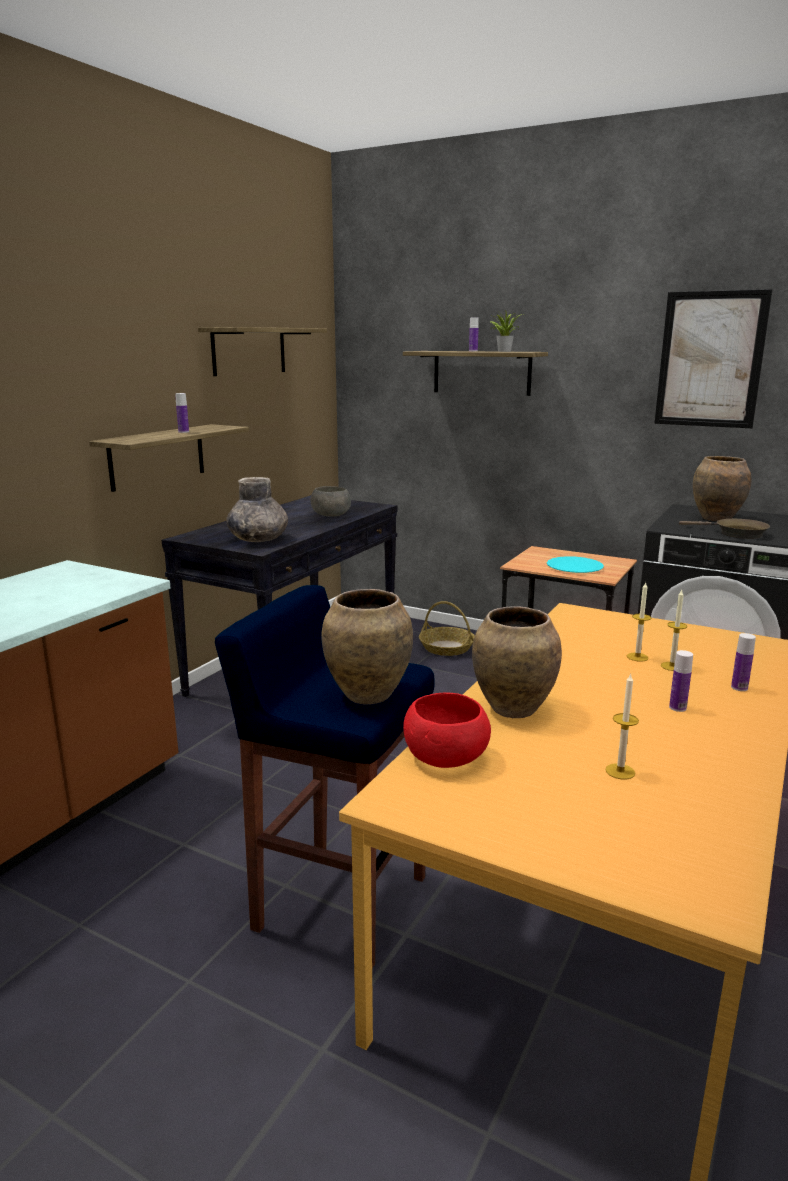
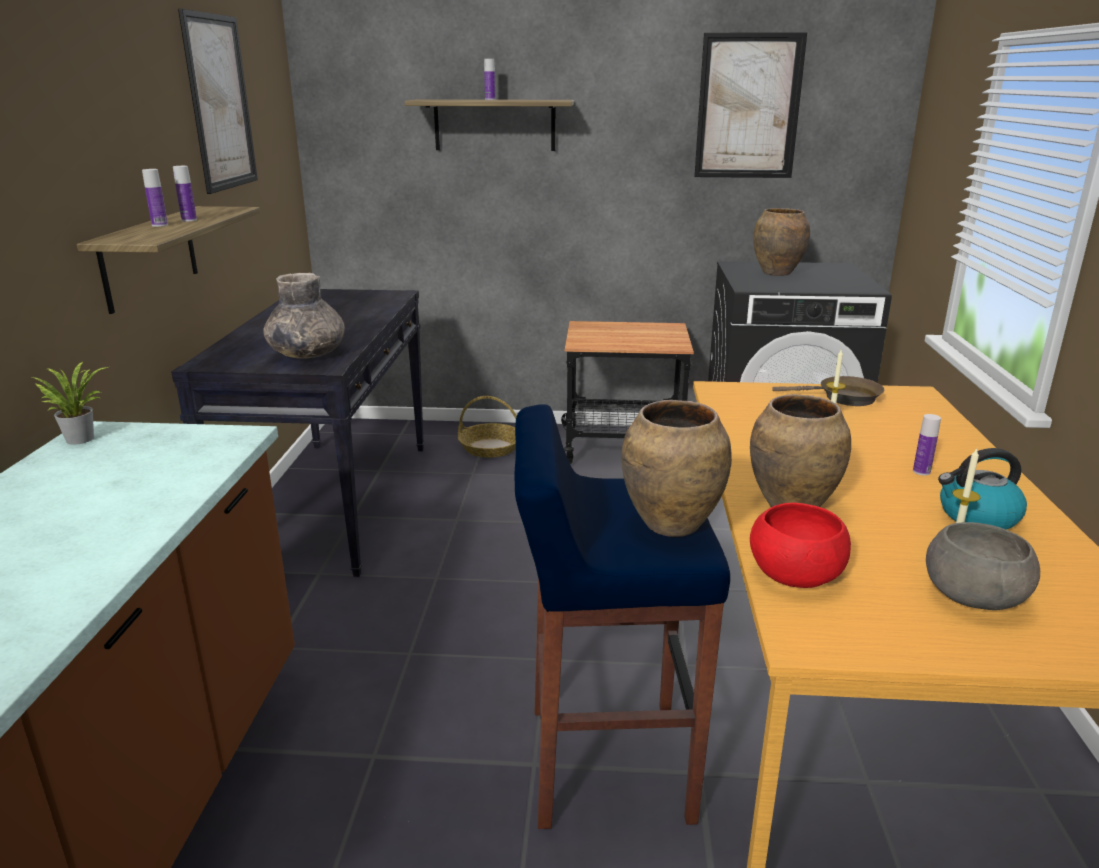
camera: 25 degrees left, 5 degrees up
shelf [198,327,327,376] -> picture [178,9,258,194]
grey bowl [310,486,351,517] -> grey bowl moved to [926,522,1040,610]
potted plant [489,310,522,352] -> potted plant moved to [32,362,108,445]
turquoise plate [547,556,604,573] -> none
candle [661,590,687,671] -> none
brown frying pan [679,519,770,539] -> brown frying pan moved to [772,376,884,406]
bottle [731,633,756,691] -> bottle moved to [142,169,168,227]
none -> kettle [938,448,1027,529]

